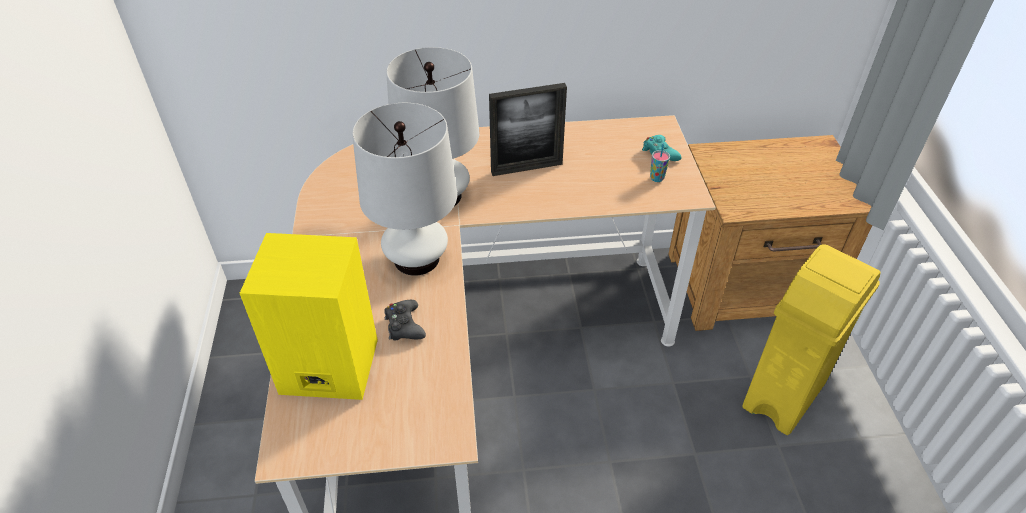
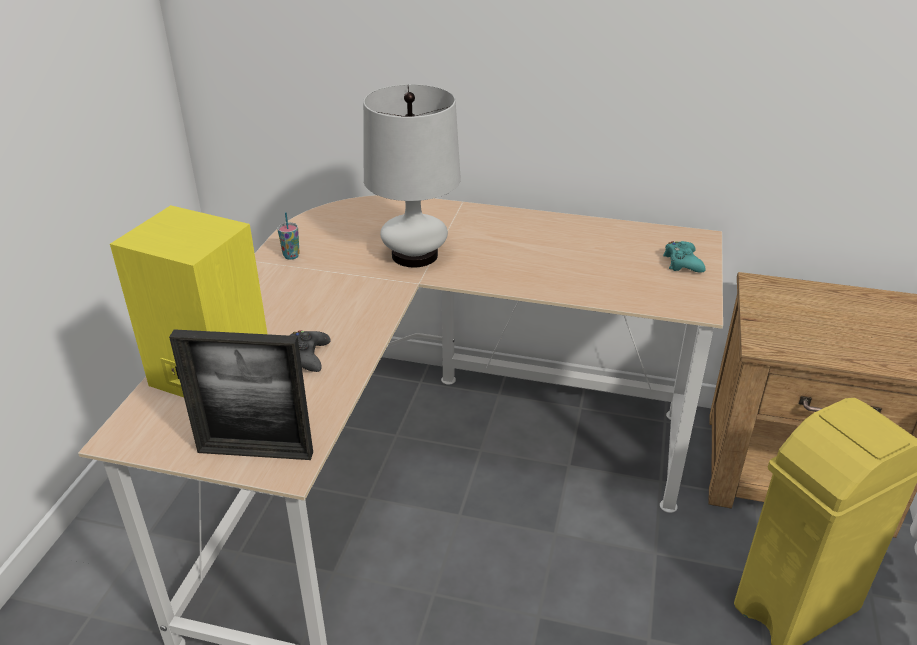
camera: 20 degrees right, 10 degrees down
white table lamp [352,103,457,276] -> none
picture frame [489,83,567,176] -> picture frame moved to [169,329,313,460]
cup [650,143,670,182] -> cup moved to [277,212,300,260]

